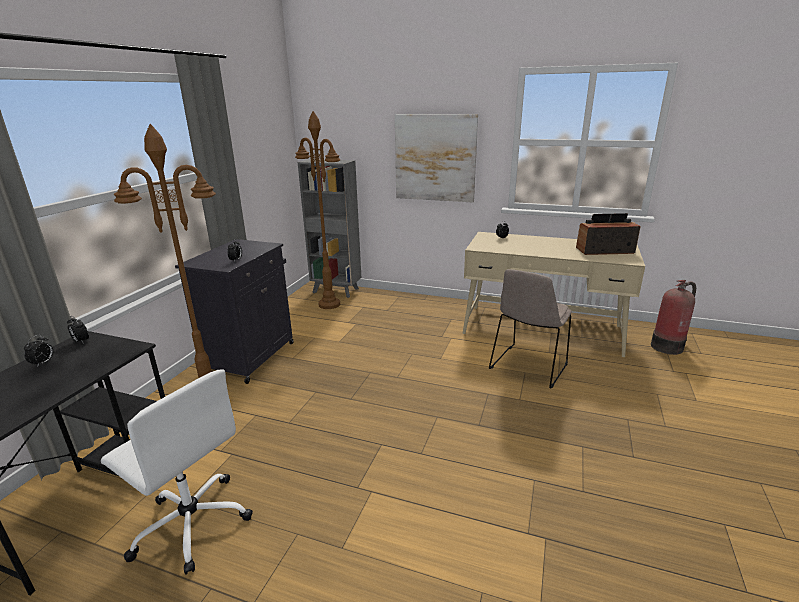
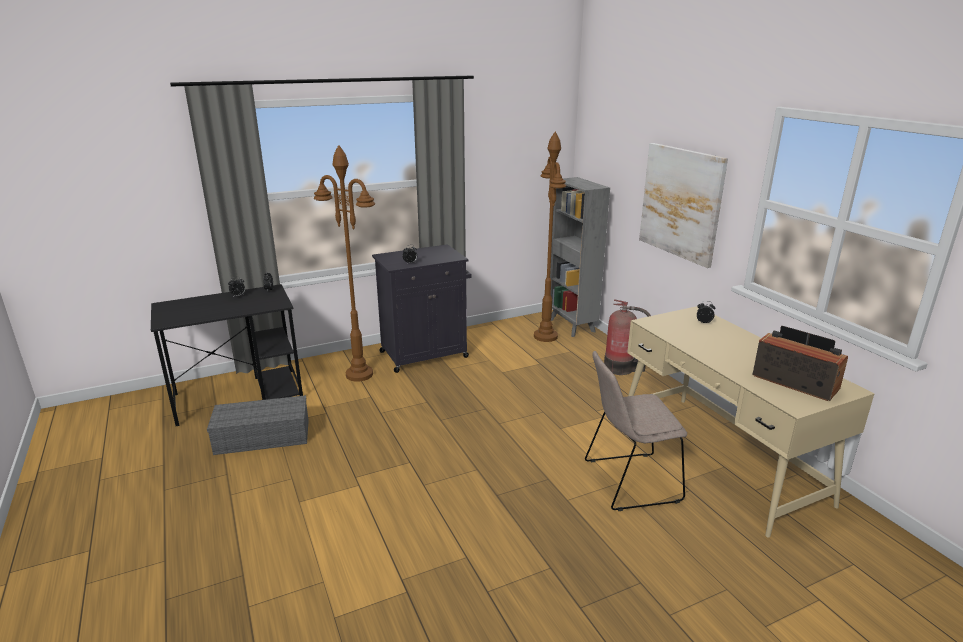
camera: 45 degrees right, 0 degrees up
white office chair [101,369,253,575] -> grey storage box [207,395,309,455]
fire extinguisher [651,280,696,355] -> fire extinguisher moved to [604,299,651,375]

